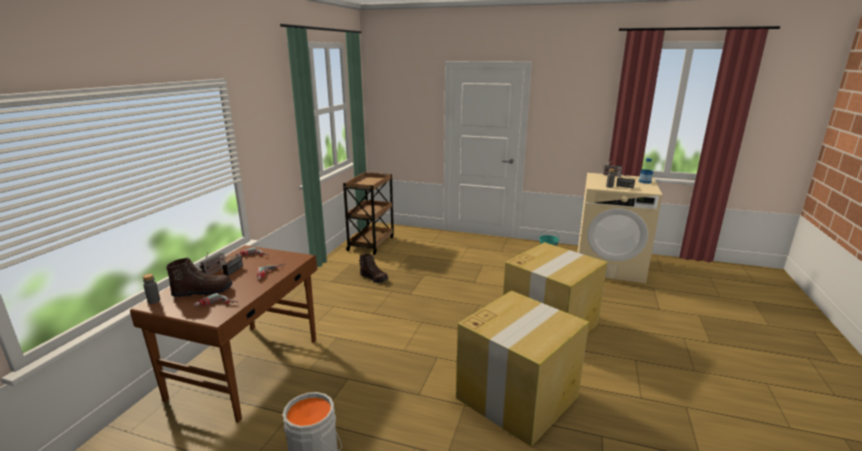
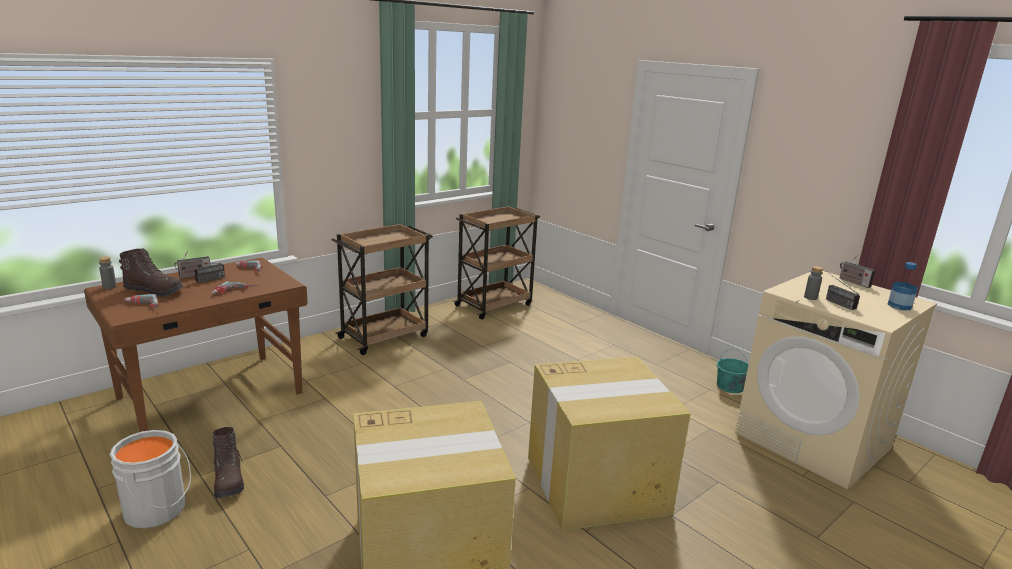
camera: 30 degrees right, 0 degrees up
brown boot [359,254,388,283] -> brown boot moved to [213,427,244,498]
none -> brown cart [332,224,433,355]

